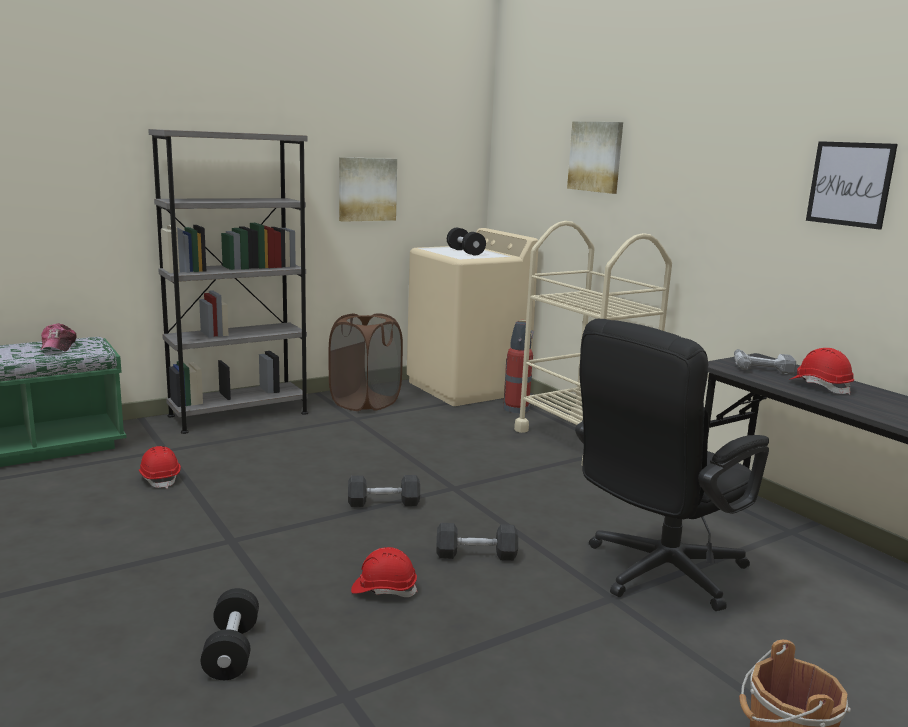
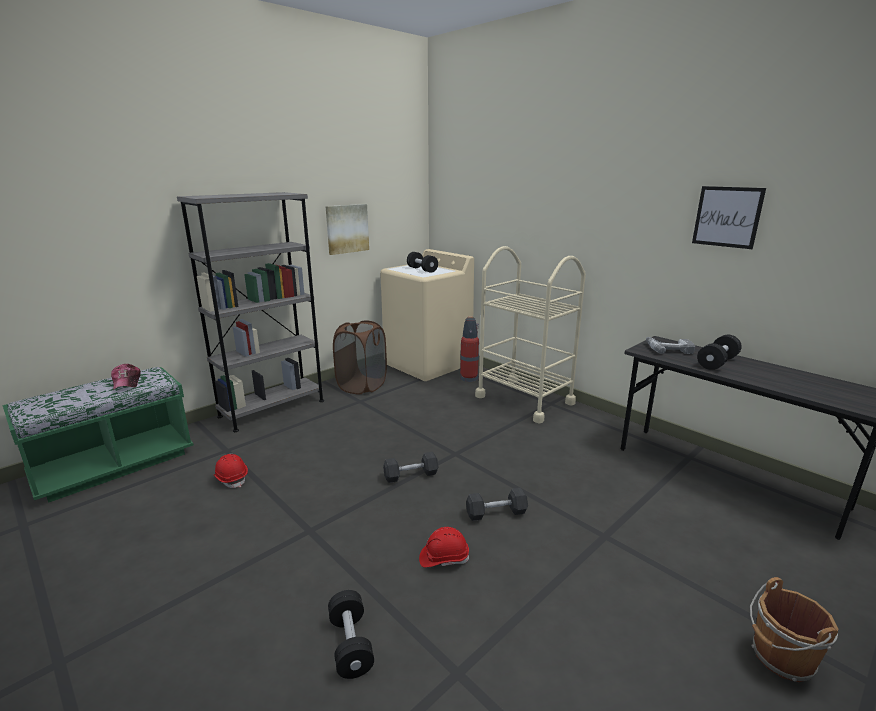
camera: 10 degrees left, 5 degrees up
picture [567,122,623,194] -> none
black office chair [575,319,769,611] -> none
red hard hat [789,348,854,395] -> black dumbbell [697,335,742,370]

